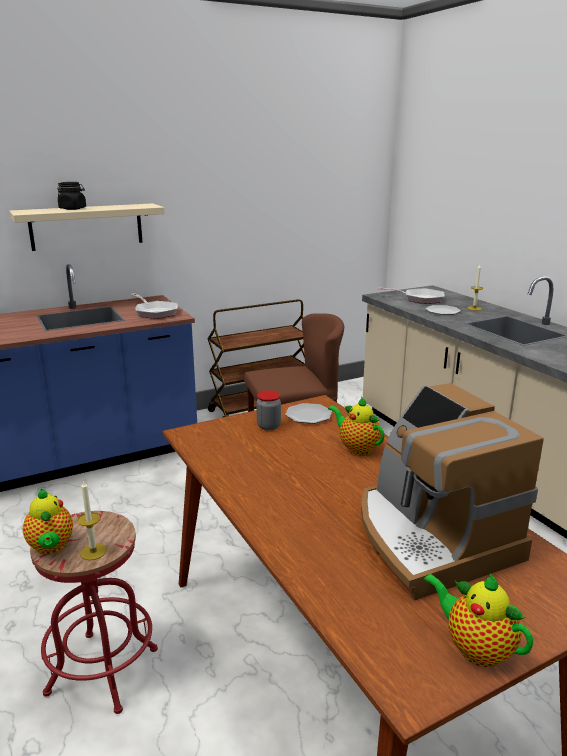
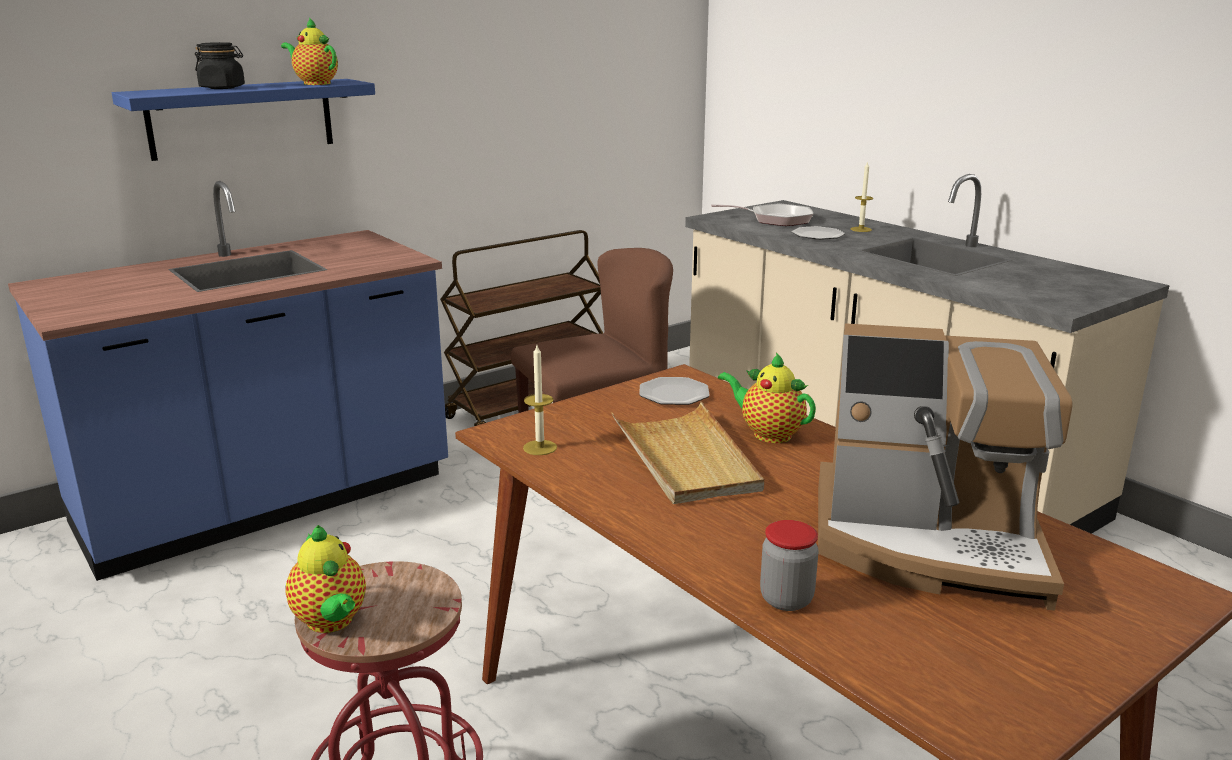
camera: 10 degrees left, 0 degrees up
beige shelf [9,203,165,251] -> blue shelf [112,79,375,161]
candle [77,480,107,560] -> candle moved to [523,345,557,455]
frying pan [131,293,178,319] -> none
jar [256,391,281,430] -> jar moved to [760,520,819,611]
coffee machine [361,383,544,601] -> coffee machine turned 45 degrees counterclockwise [818,323,1072,611]
teapot [423,573,533,667] -> teapot moved to [281,17,338,85]
none -> beige tray [611,402,764,504]

